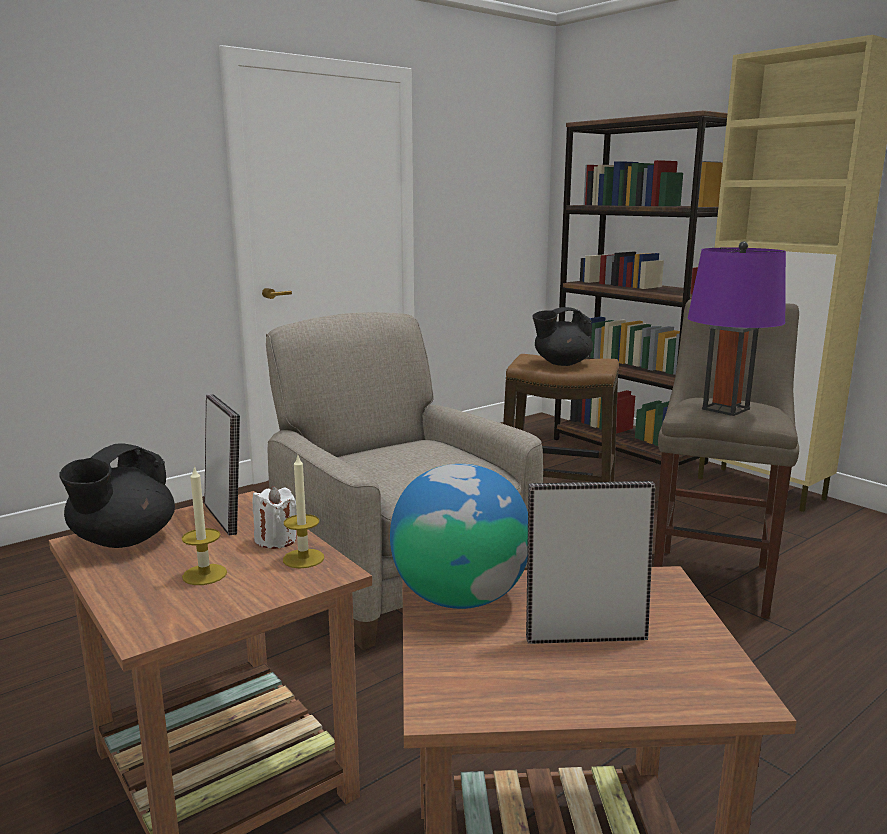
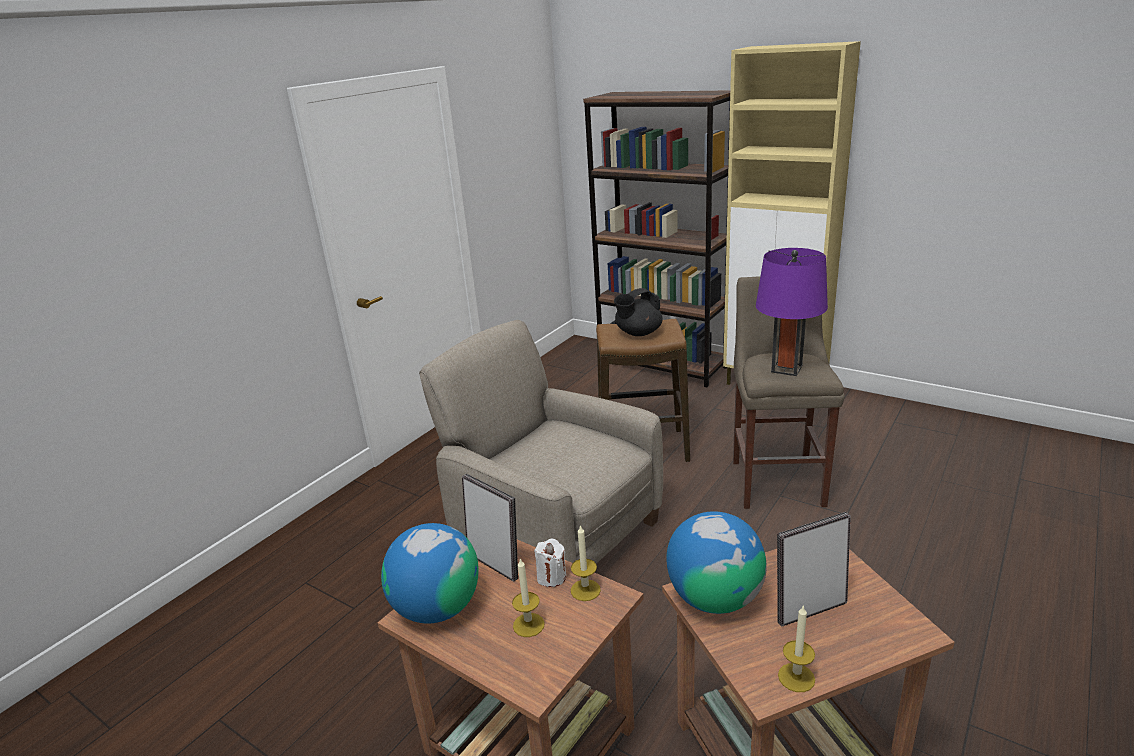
camera: 15 degrees left, 10 degrees up
black teapot [59,443,175,548] -> globe [381,523,479,624]
none -> candle [778,605,815,692]

